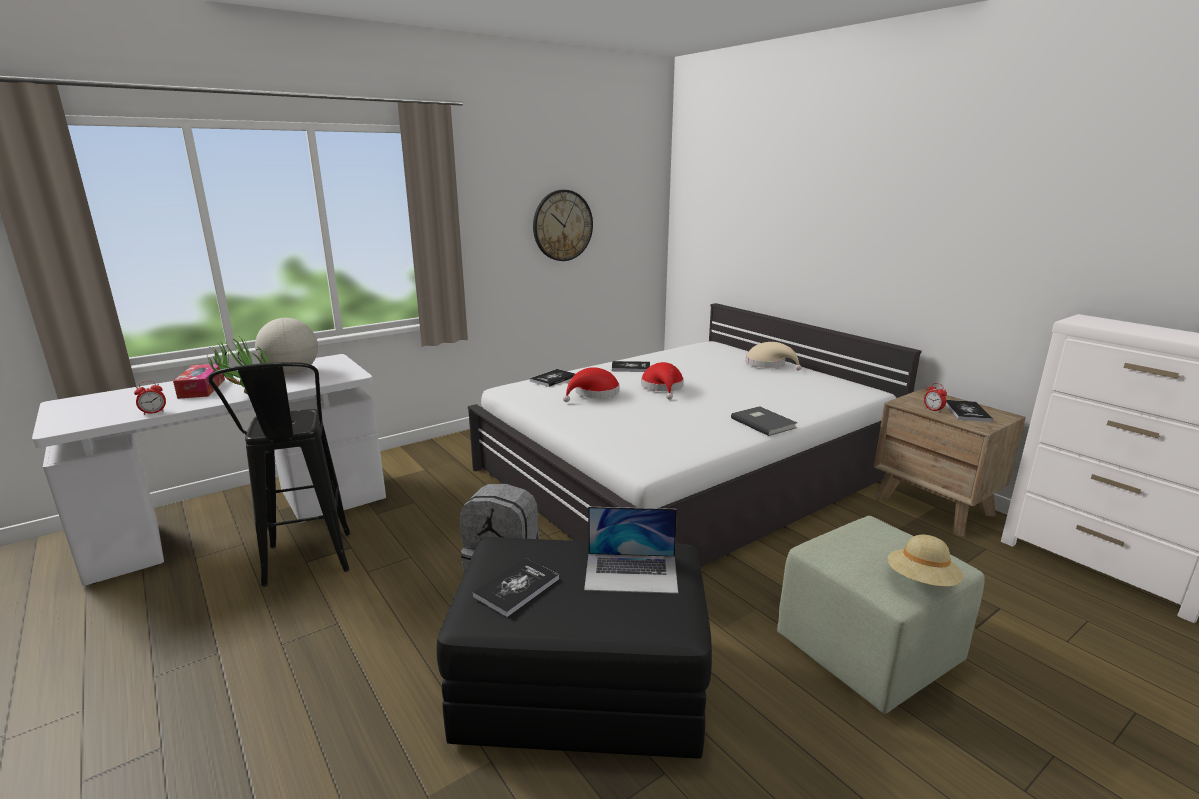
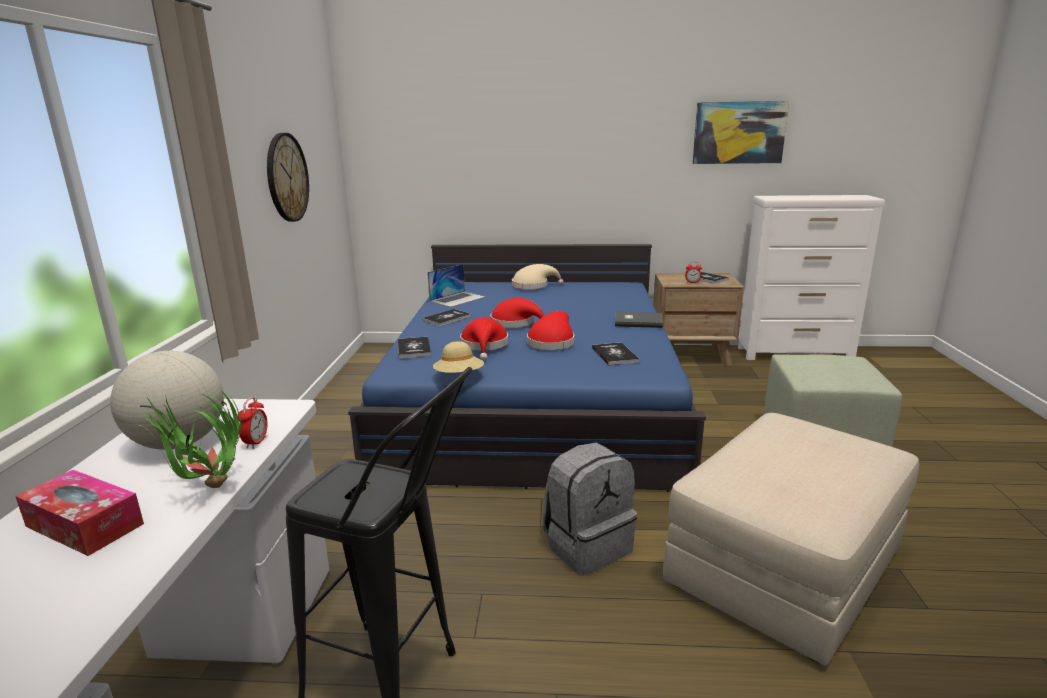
camera: 50 degrees left, 0 degrees up
alarm clock [134,381,166,415] -> alarm clock moved to [237,397,267,449]
black ottoman [437,537,712,758] -> beige ottoman [663,413,919,666]
white bed [468,303,922,567] -> blue bed [348,244,706,492]
book [472,558,559,617] -> book moved to [592,342,639,366]
laptop [584,507,678,594] -> laptop moved to [428,264,485,307]
beige hat [888,535,964,587] -> beige hat moved to [433,341,484,373]
none -> red hat [527,311,574,350]
none -> picture [693,101,789,164]

